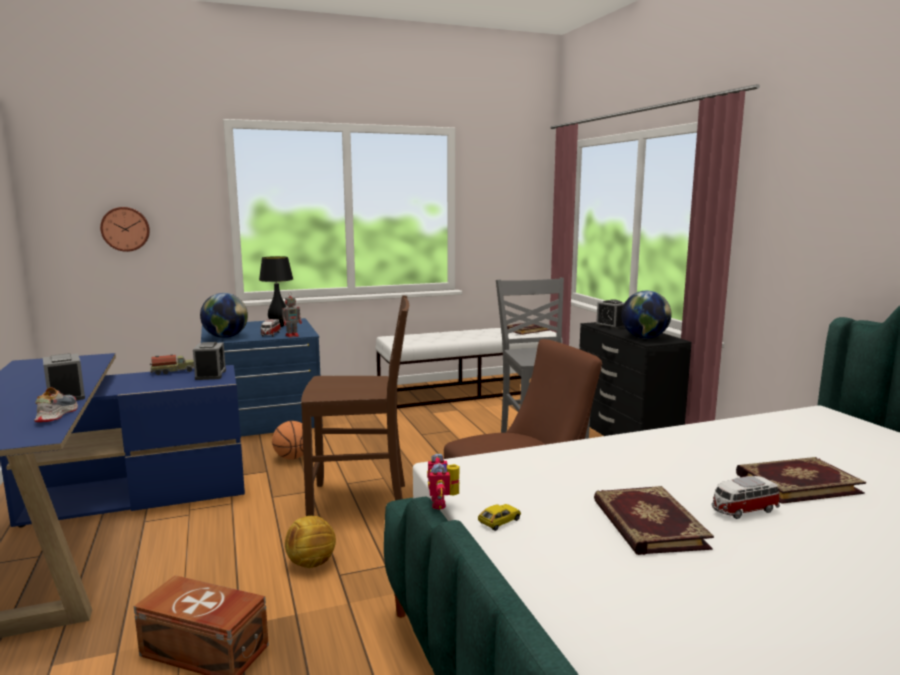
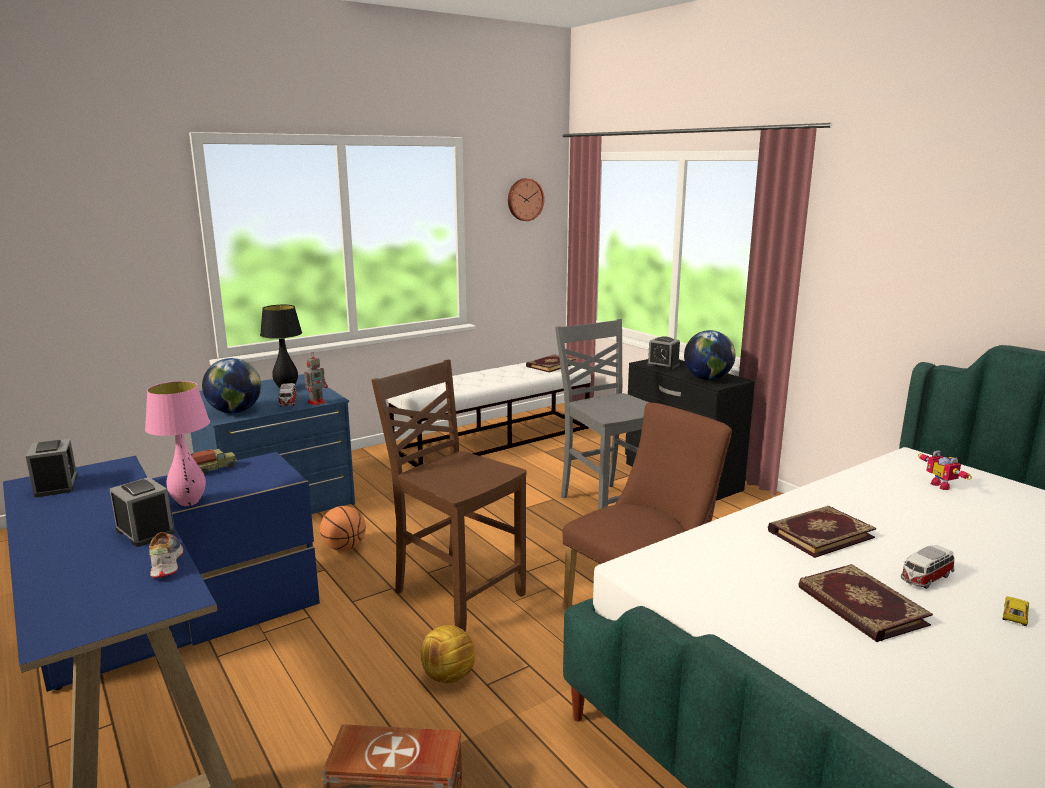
camera: 15 degrees left, 5 degrees up
wall clock [100,207,150,252] -> wall clock moved to [508,178,544,221]
alarm clock [193,342,226,380] -> alarm clock moved to [26,439,78,497]
brown chair [301,295,409,516] -> brown chair turned 120 degrees counterclockwise [371,360,527,632]
toy robot [427,453,460,509] -> toy robot moved to [918,450,972,490]
toy car [478,504,521,531] -> toy car moved to [1003,596,1029,626]
book [736,457,866,504] -> book moved to [768,506,876,558]
none -> pink table lamp [145,381,210,506]

